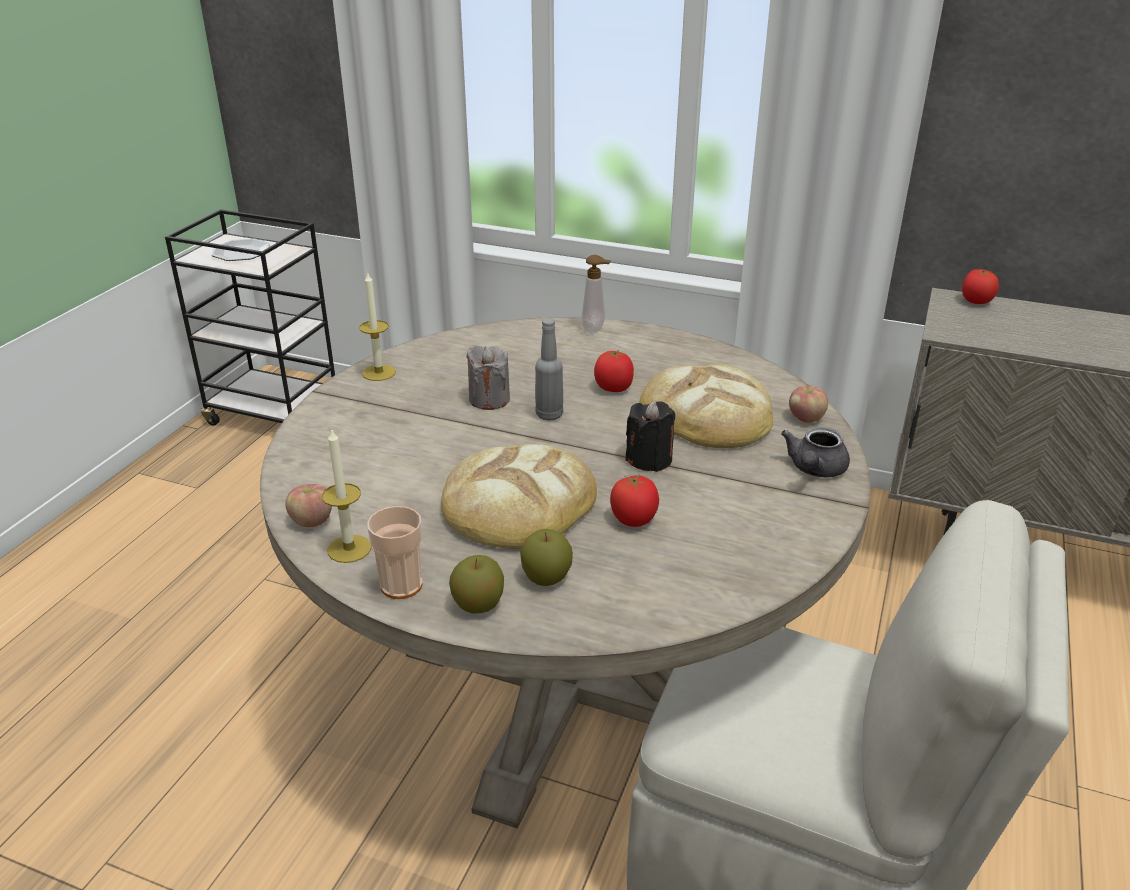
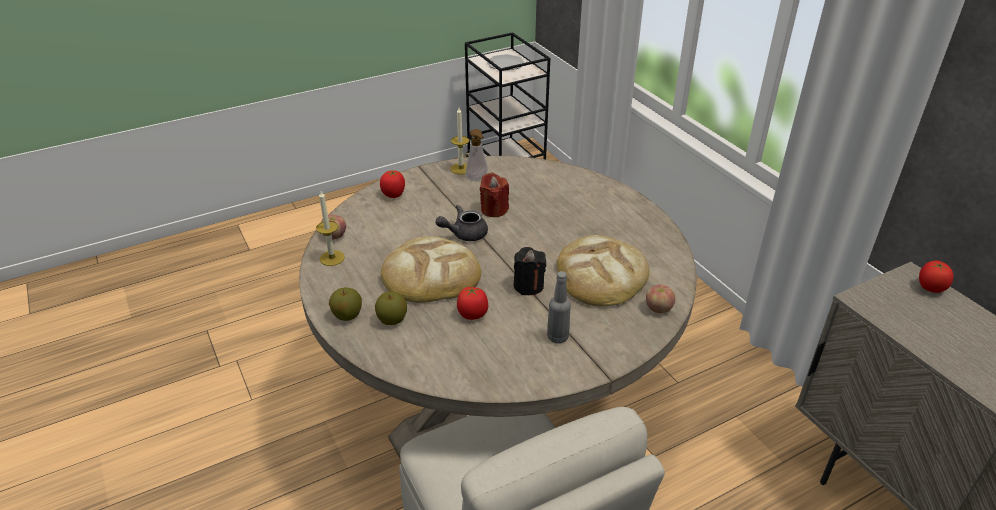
camera: 40 degrees right, 5 degrees up
cup [367,506,423,599] -> none
grey candle [466,345,510,410] -> red candle [480,173,509,217]
grey bottle [535,318,563,421] -> grey bottle moved to [547,271,571,343]
soap dispenser [582,255,612,333] -> soap dispenser moved to [466,129,488,181]
tomato [594,350,634,392] -> tomato moved to [380,170,405,198]
grey teapot [781,427,850,477] -> grey teapot moved to [436,205,488,241]

